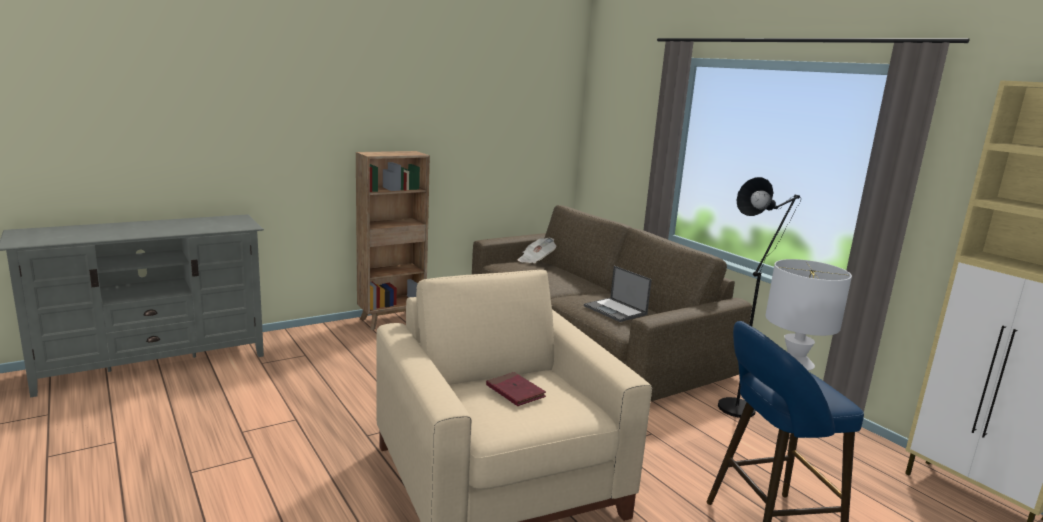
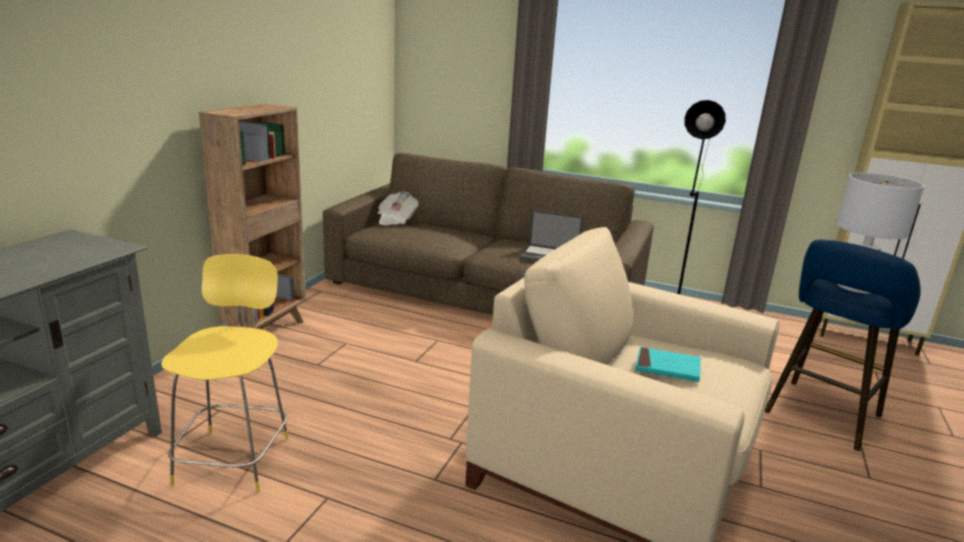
camera: 35 degrees left, 5 degrees up
red book [486,372,546,406] -> turquoise book [635,347,701,382]
none -> yellow stool [161,254,289,493]

